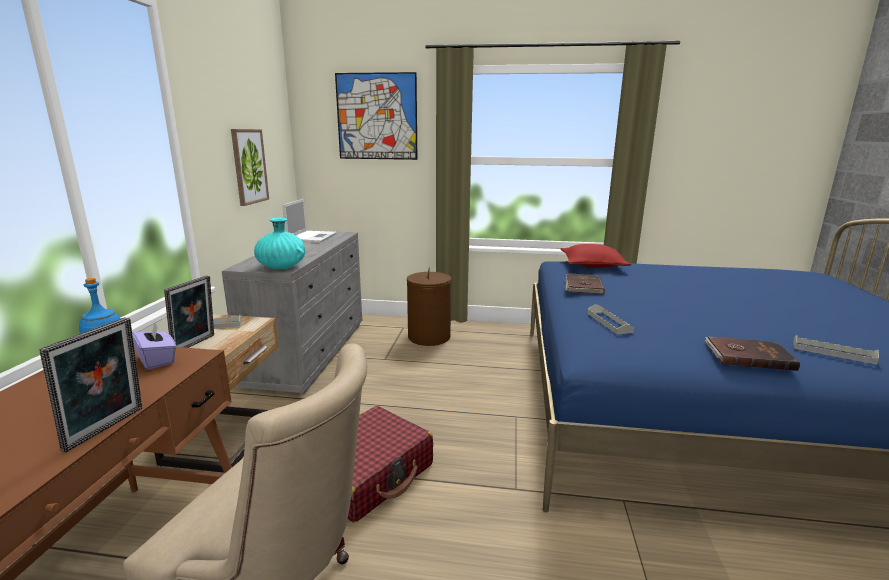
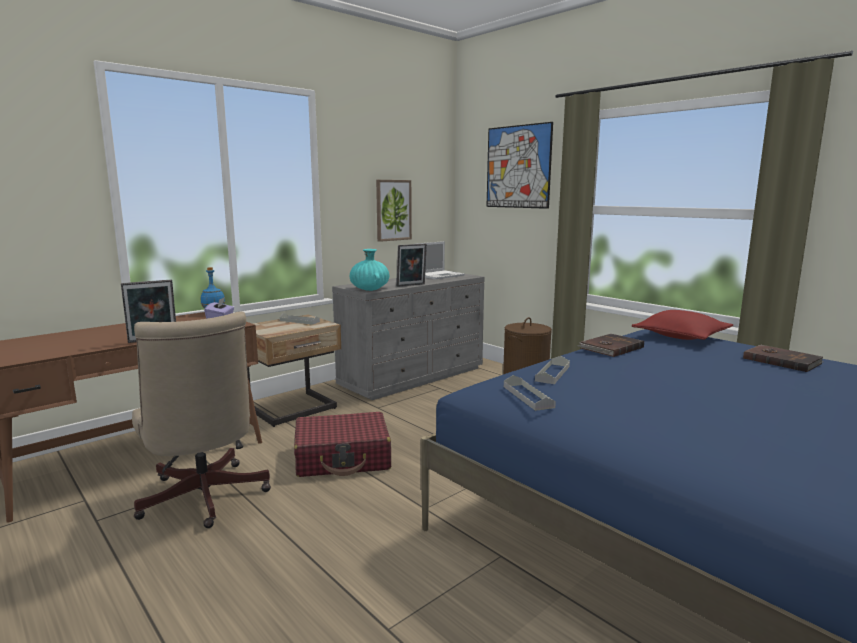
camera: 40 degrees right, 5 degrees down
picture frame [164,275,214,348] -> picture frame moved to [397,244,427,287]
brown book [705,337,800,371] -> brown book moved to [743,345,823,372]
grey tray [793,335,879,365] -> grey tray moved to [504,375,556,411]

